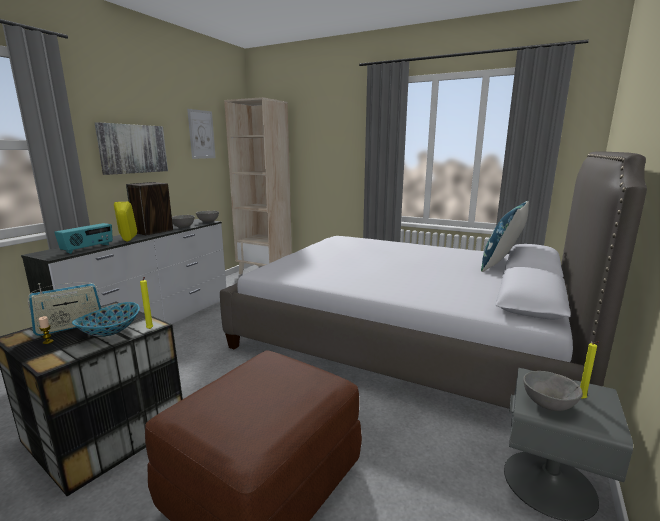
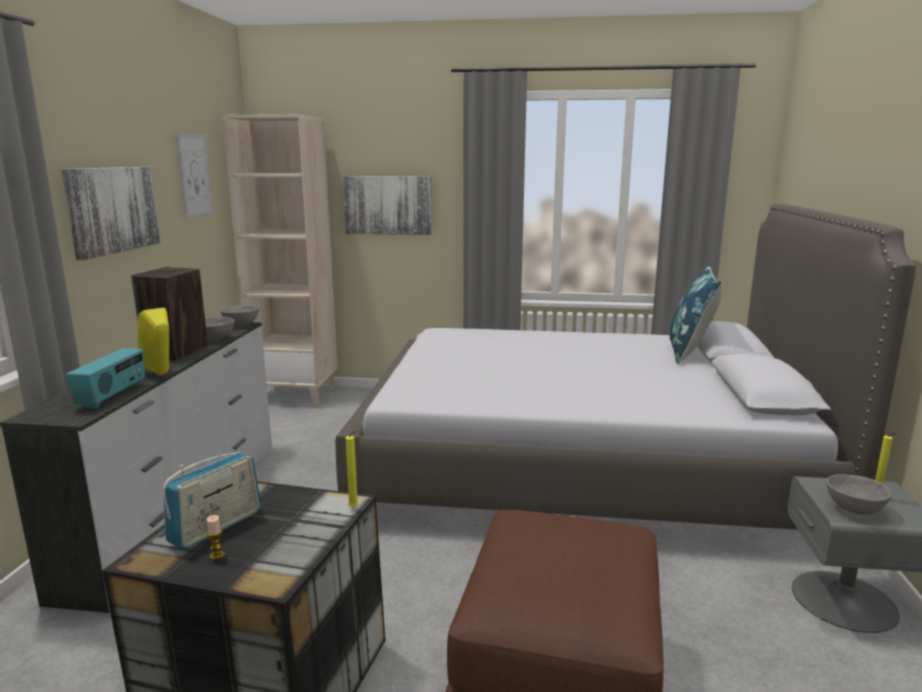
camera: 20 degrees left, 0 degrees up
bowl [72,302,140,337] -> none
none -> picture [343,176,432,235]

